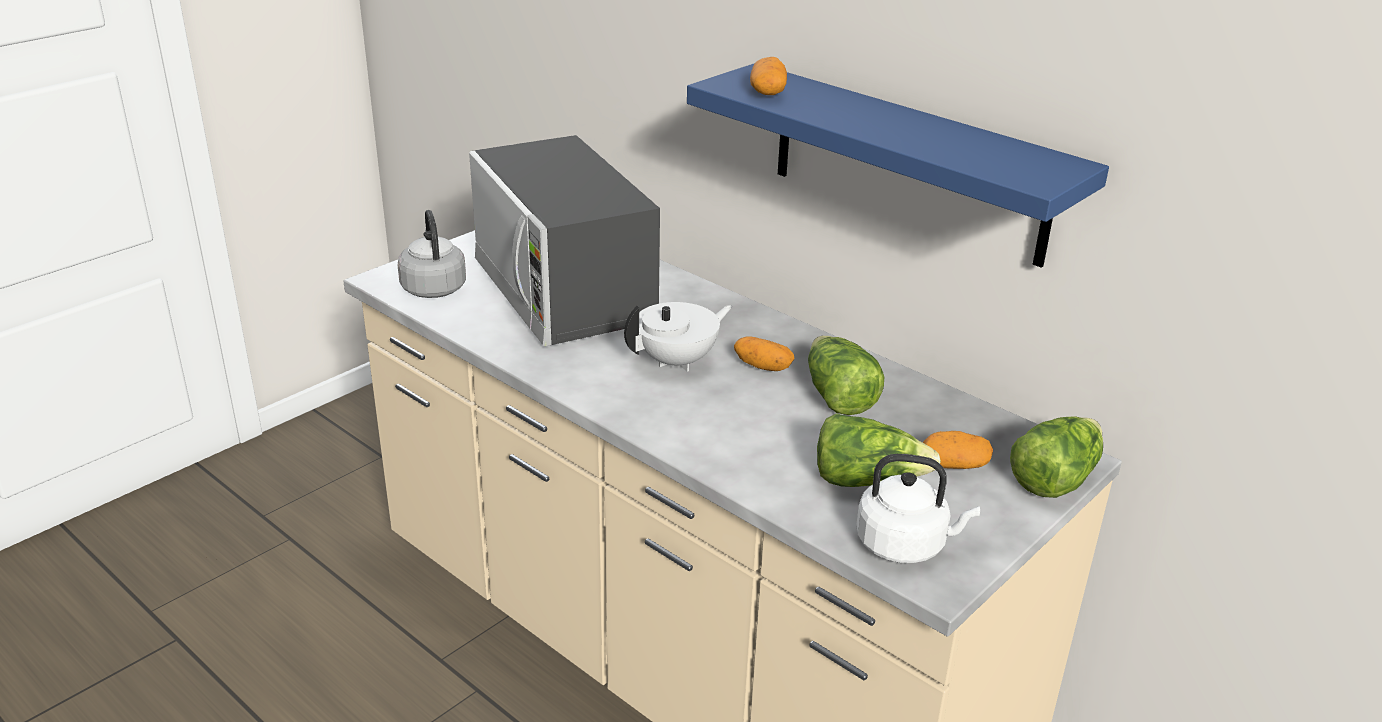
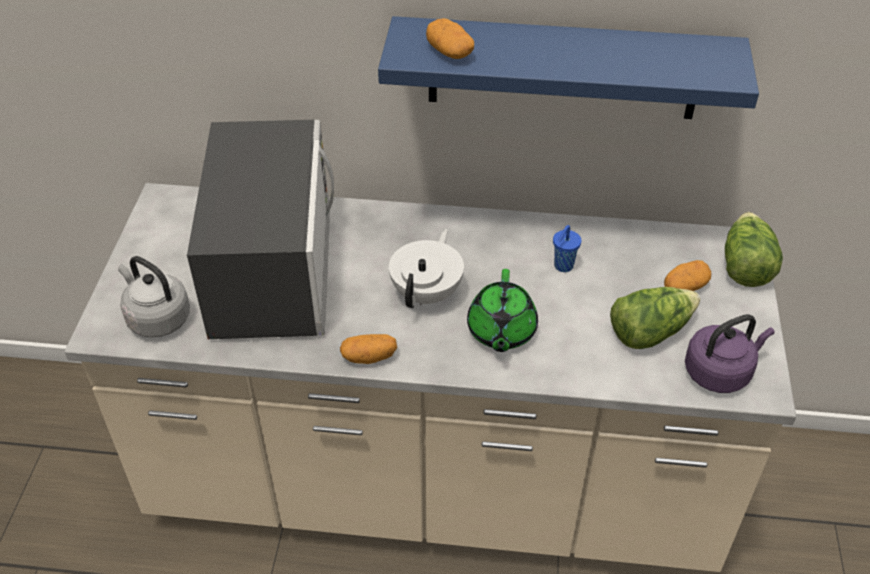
camera: 35 degrees left, 15 degrees up
microwave [469,135,660,346] -> microwave turned 120 degrees counterclockwise [187,120,334,339]
potato [734,336,795,371] -> potato moved to [340,334,397,364]
lettuce [808,336,884,415] -> blue cup [553,225,581,272]
white kettle [856,454,980,563] -> purple kettle [685,314,775,393]
none -> green teapot [467,269,538,352]

